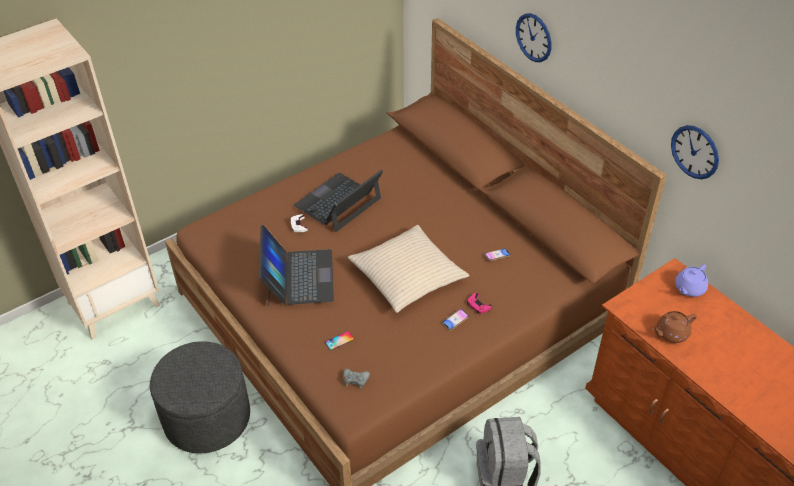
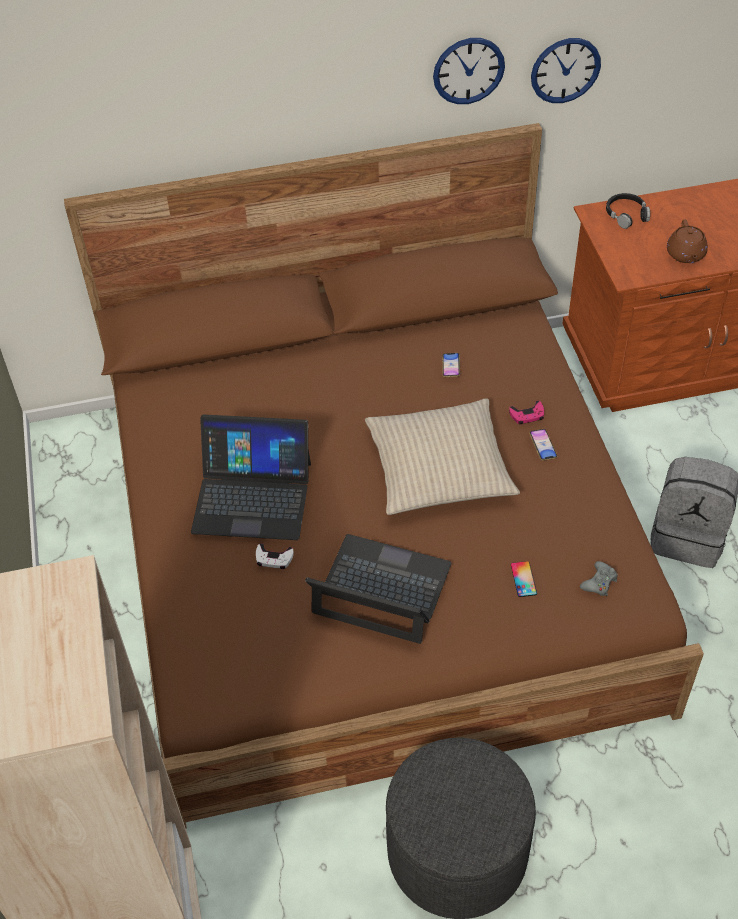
camera: 65 degrees left, 5 degrees up
laptop [294,170,383,232] -> laptop turned 60 degrees counterclockwise [191,414,311,540]
wall clock [516,13,551,62] -> wall clock moved to [433,38,505,104]
purple teapot [675,264,708,297] -> black headphones [606,193,650,229]

